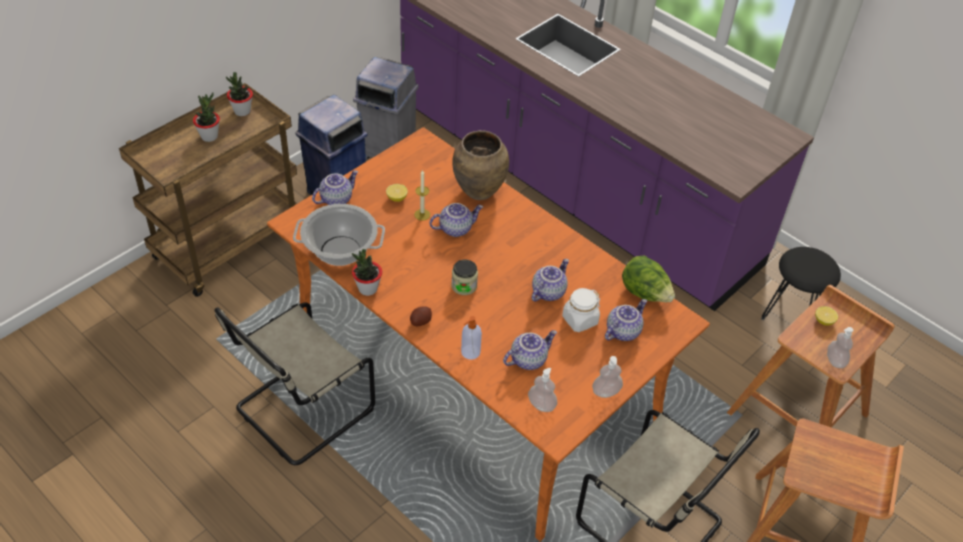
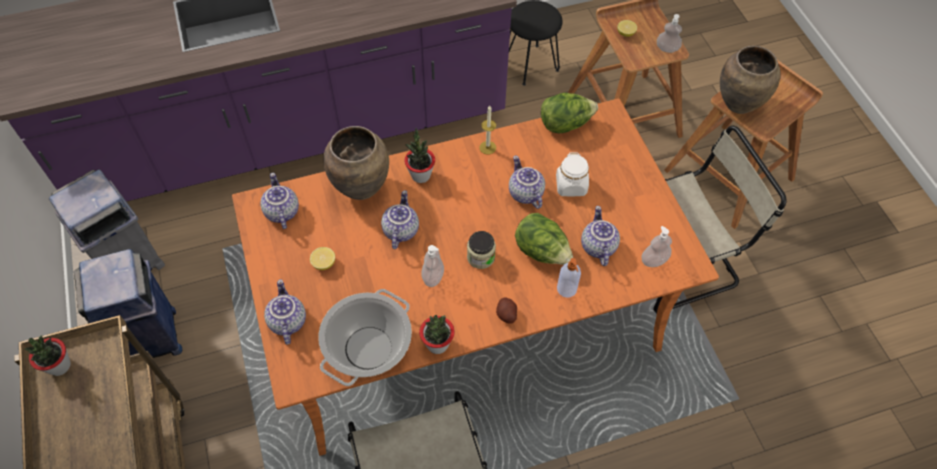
camera: 60 degrees left, 10 degrees up
potted plant [193,92,220,142] -> potted plant moved to [404,128,435,183]
candle [414,170,430,221] -> candle moved to [479,105,496,154]
soap dispenser [592,356,623,398] -> soap dispenser moved to [421,245,444,287]
teapot [605,299,647,341] -> teapot moved to [260,173,299,229]
none -> lettuce [515,213,573,265]
none -> brown vase [720,46,781,114]

